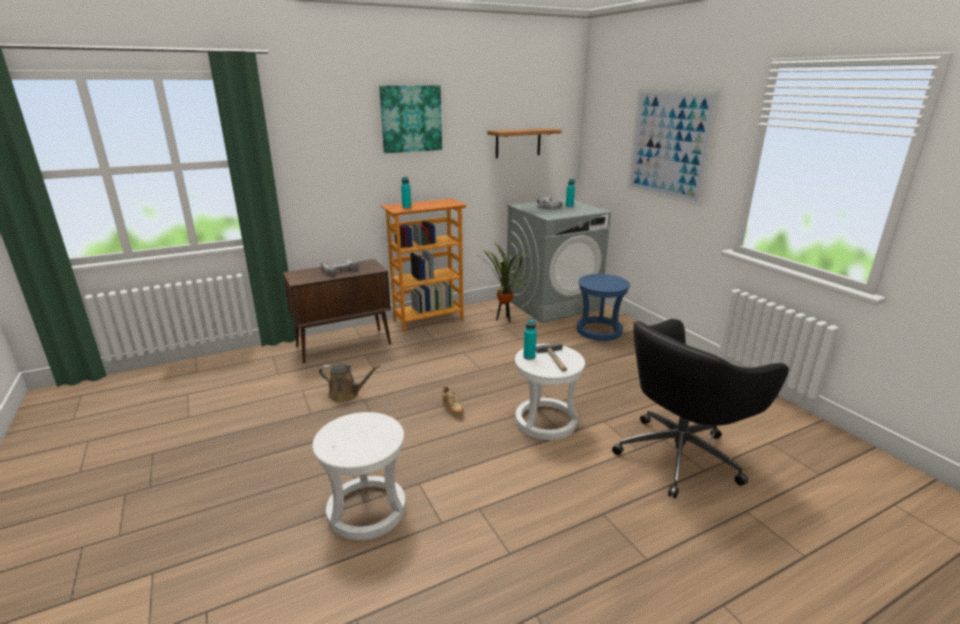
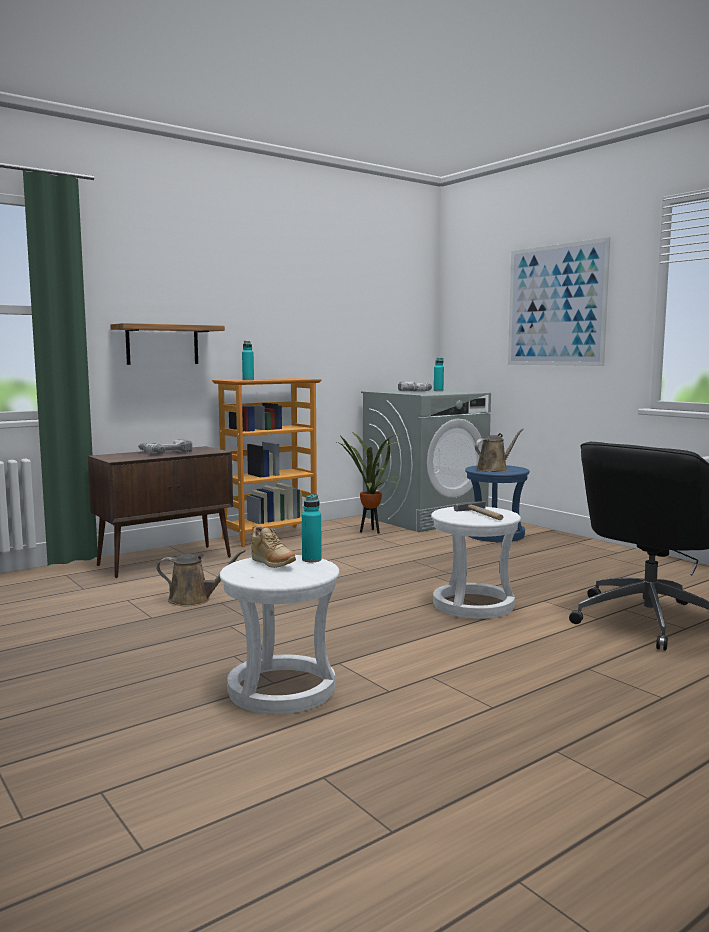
camera: 10 degrees left, 15 degrees down
picture [379,85,442,153] -> none
beige shoe [442,386,464,416] -> beige shoe moved to [251,526,296,568]
shelf [487,128,562,158] -> shelf moved to [111,323,225,365]
turquoise bottle [523,319,537,360] -> turquoise bottle moved to [302,494,322,562]
none -> brown watering can [475,428,524,472]

